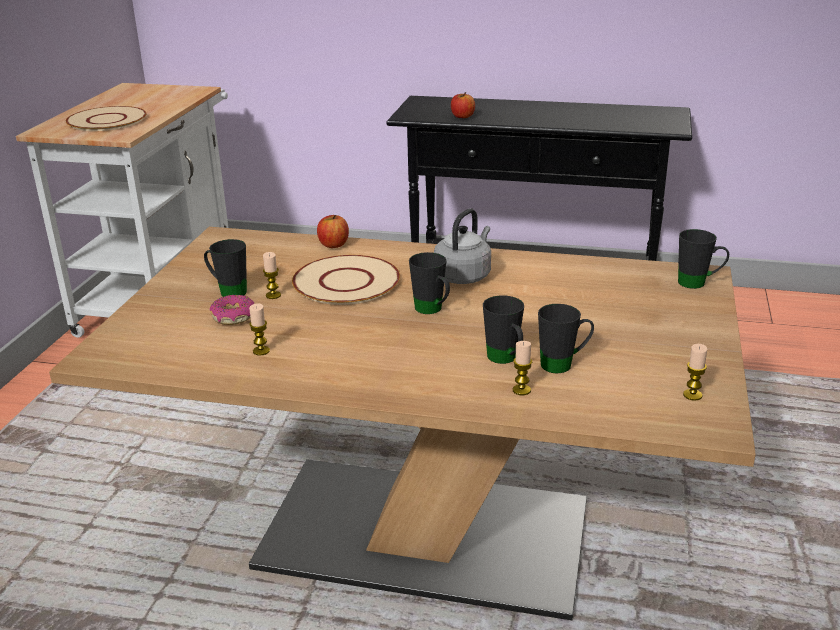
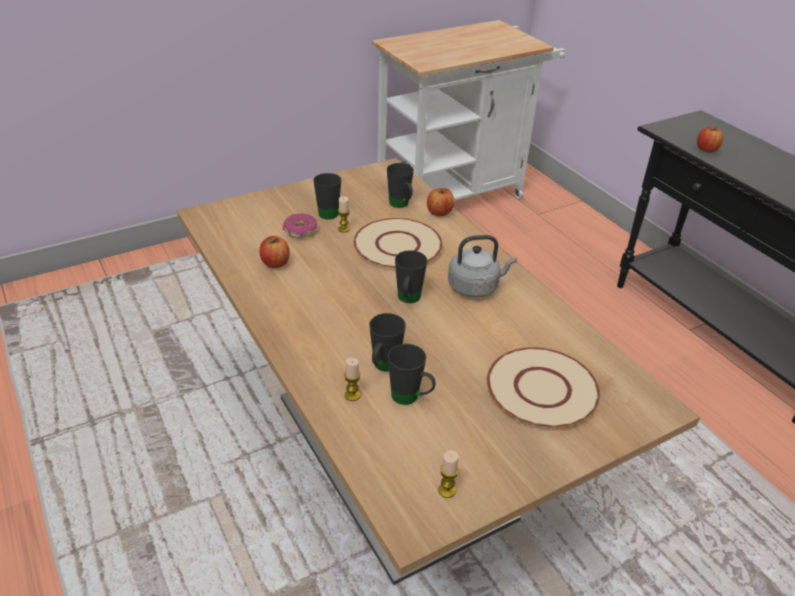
camera: 45 degrees right, 10 degrees up
beige plate [66,106,146,131] -> beige plate moved to [487,347,600,428]
candle [249,303,270,356] -> apple [259,236,290,268]
black mug [678,229,729,289] -> black mug moved to [387,163,414,208]

